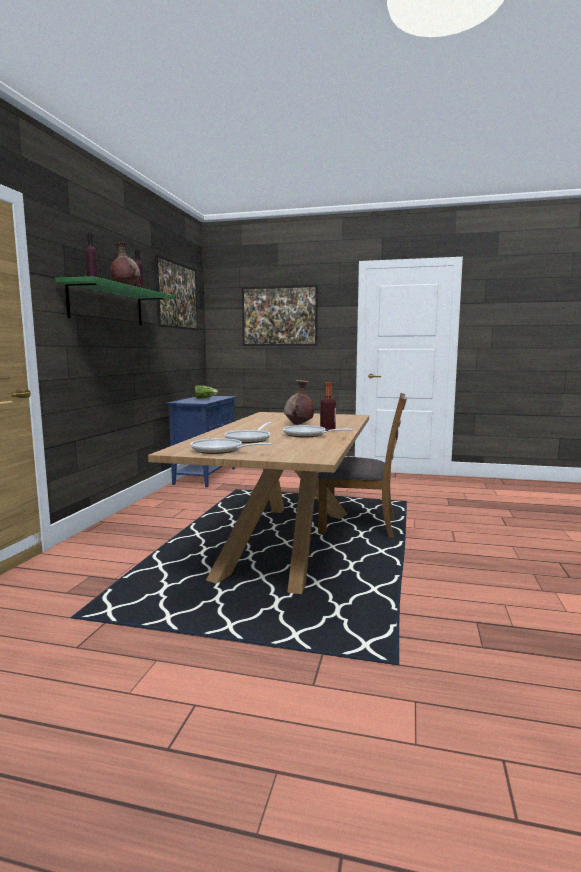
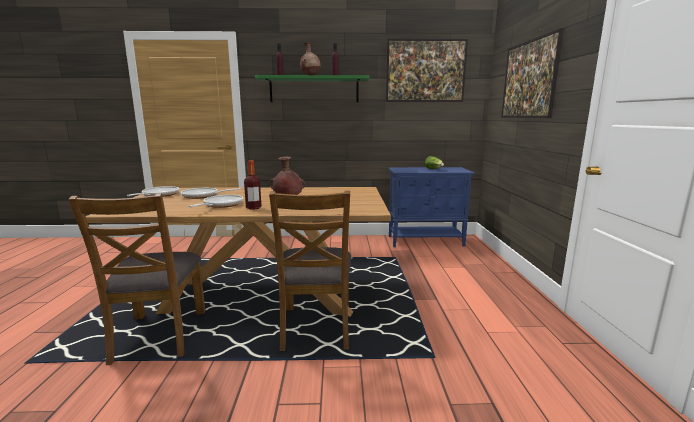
camera: 75 degrees right, 5 degrees up
none -> brown chair [68,193,205,365]

